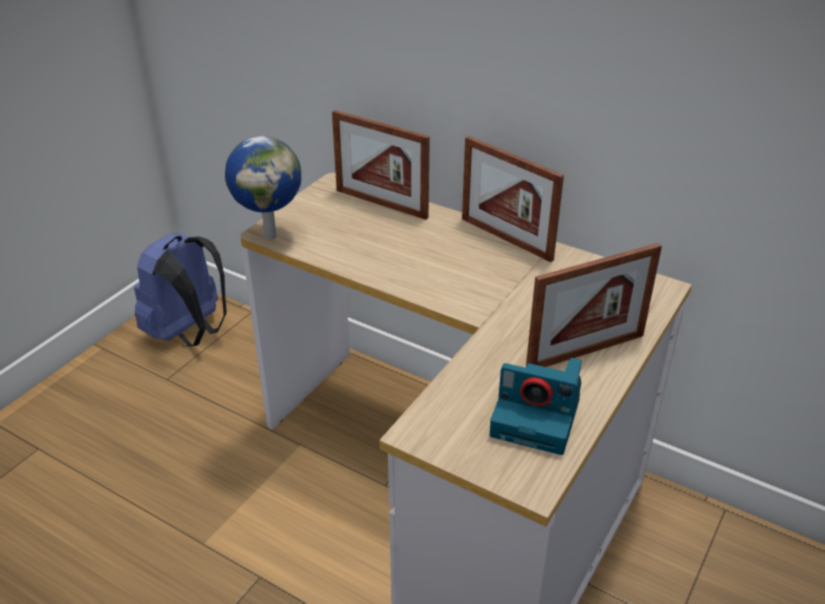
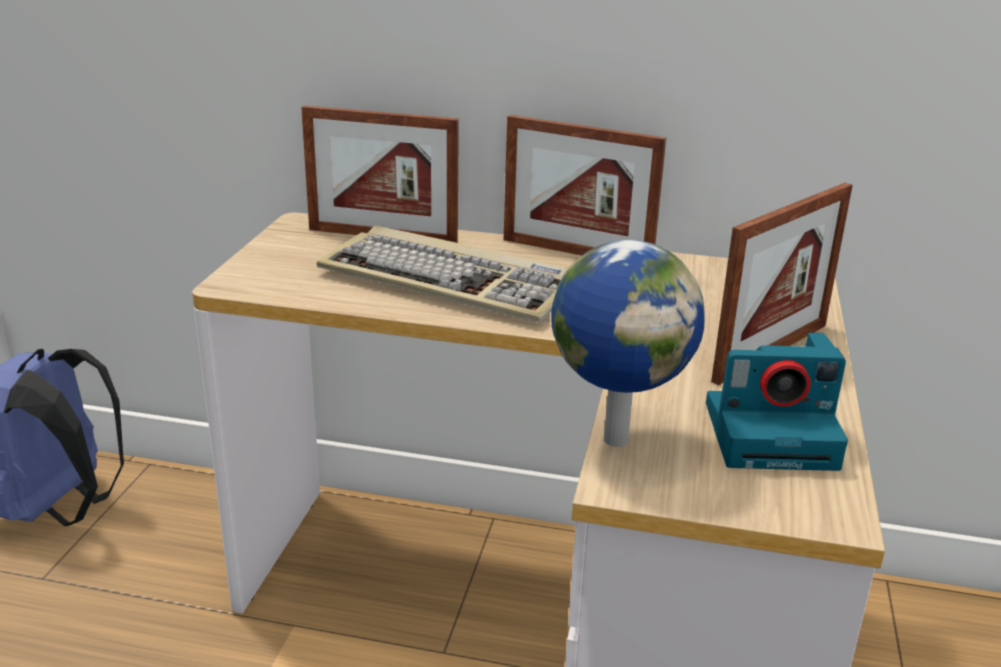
camera: 20 degrees left, 10 degrees down
globe [225,136,301,239] -> globe moved to [551,240,705,447]
none -> keyboard [317,226,568,323]

